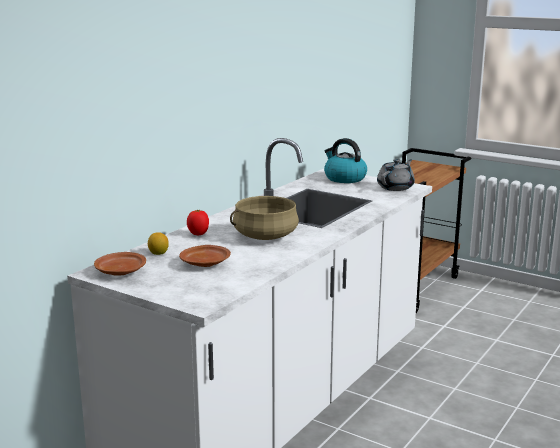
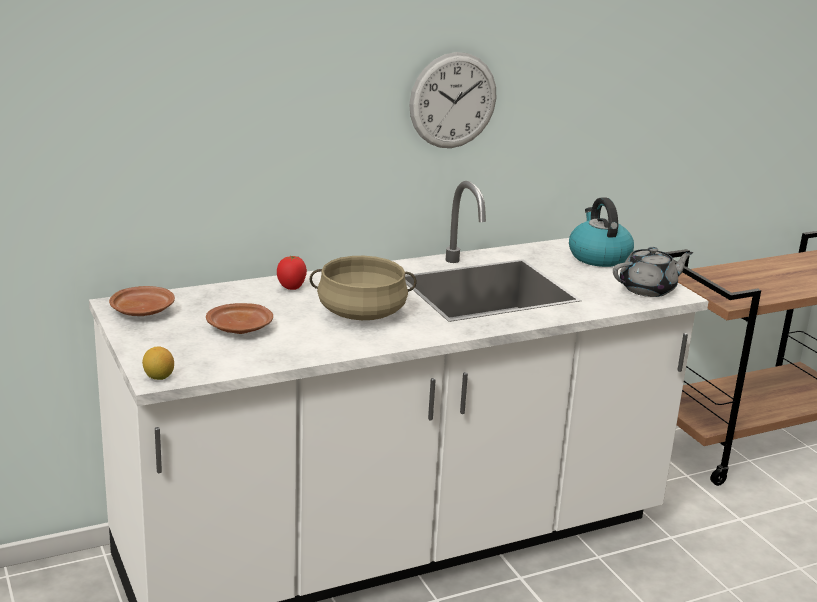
camera: 30 degrees right, 5 degrees up
lemon [148,232,169,255] -> lemon moved to [142,347,174,380]
none -> wall clock [409,52,496,148]

